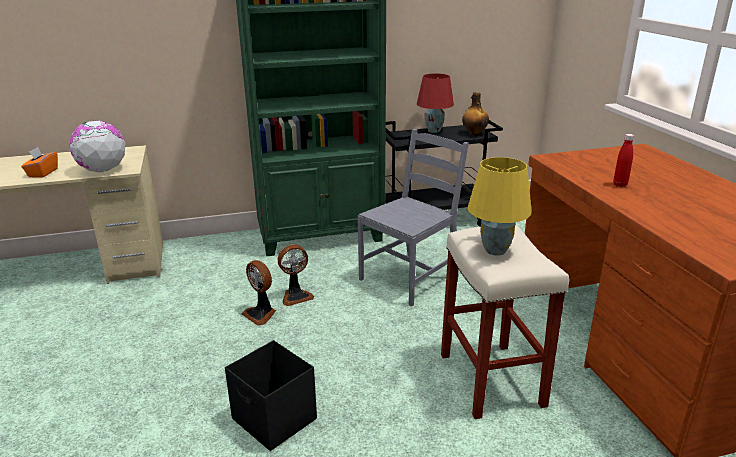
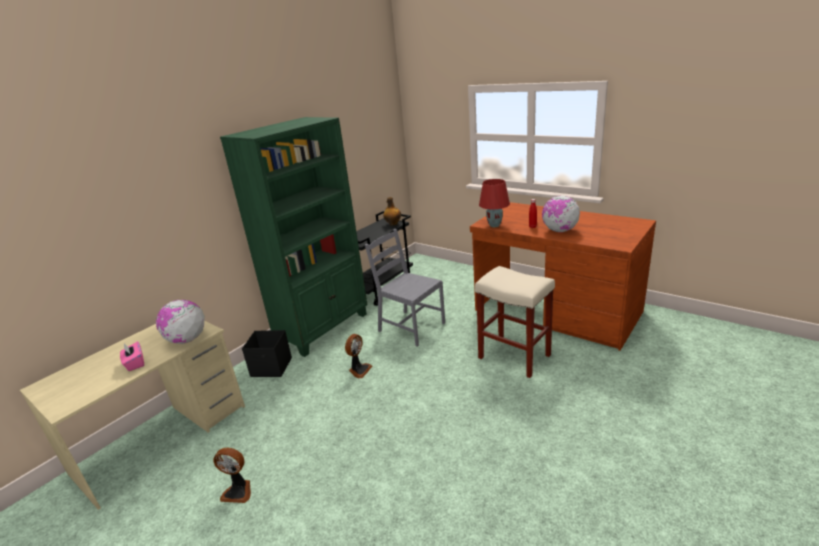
camera: 35 degrees left, 0 degrees up
orange tissue box [21,147,58,178] -> pink tissue box [120,342,144,371]
black storage box [225,340,317,451] -> black storage box moved to [242,330,292,377]
fan [242,260,276,325] -> fan moved to [213,448,251,503]
grey chair [358,129,469,307] -> grey chair turned 60 degrees counterclockwise [365,229,445,347]
red table lamp [417,74,454,133] -> red table lamp moved to [479,179,510,227]
yellow table lamp [467,157,532,255] -> none
none -> globe [542,195,580,232]

